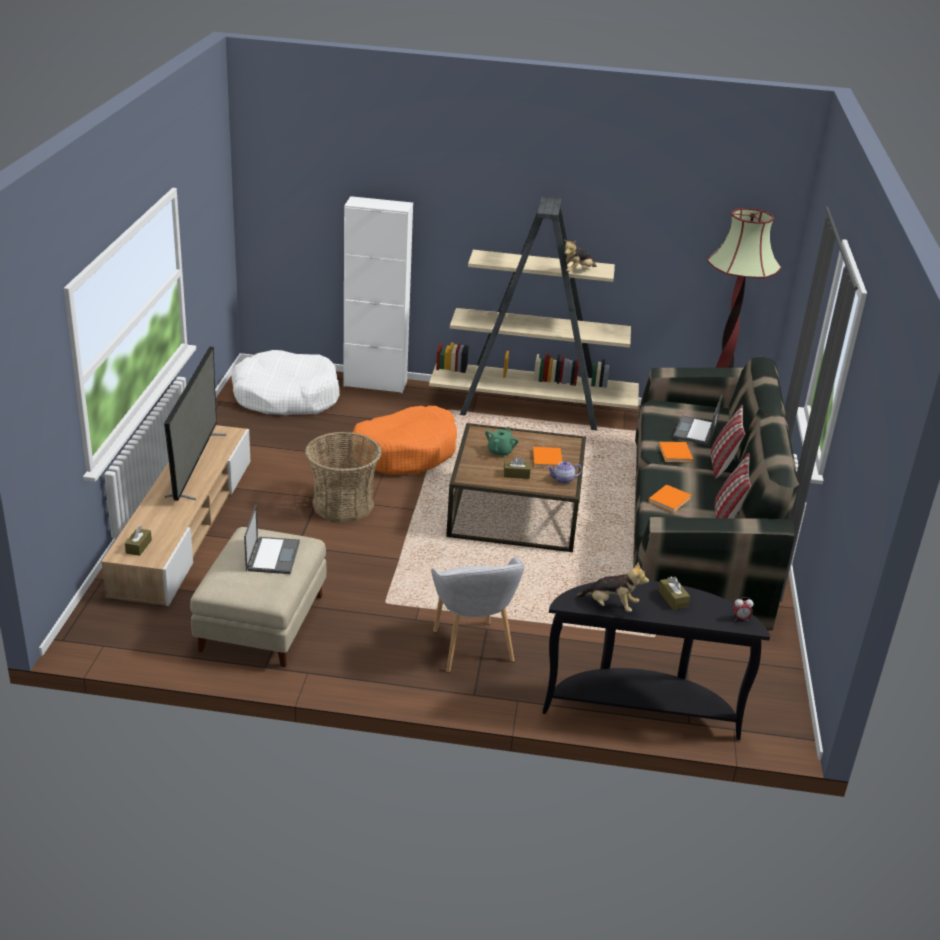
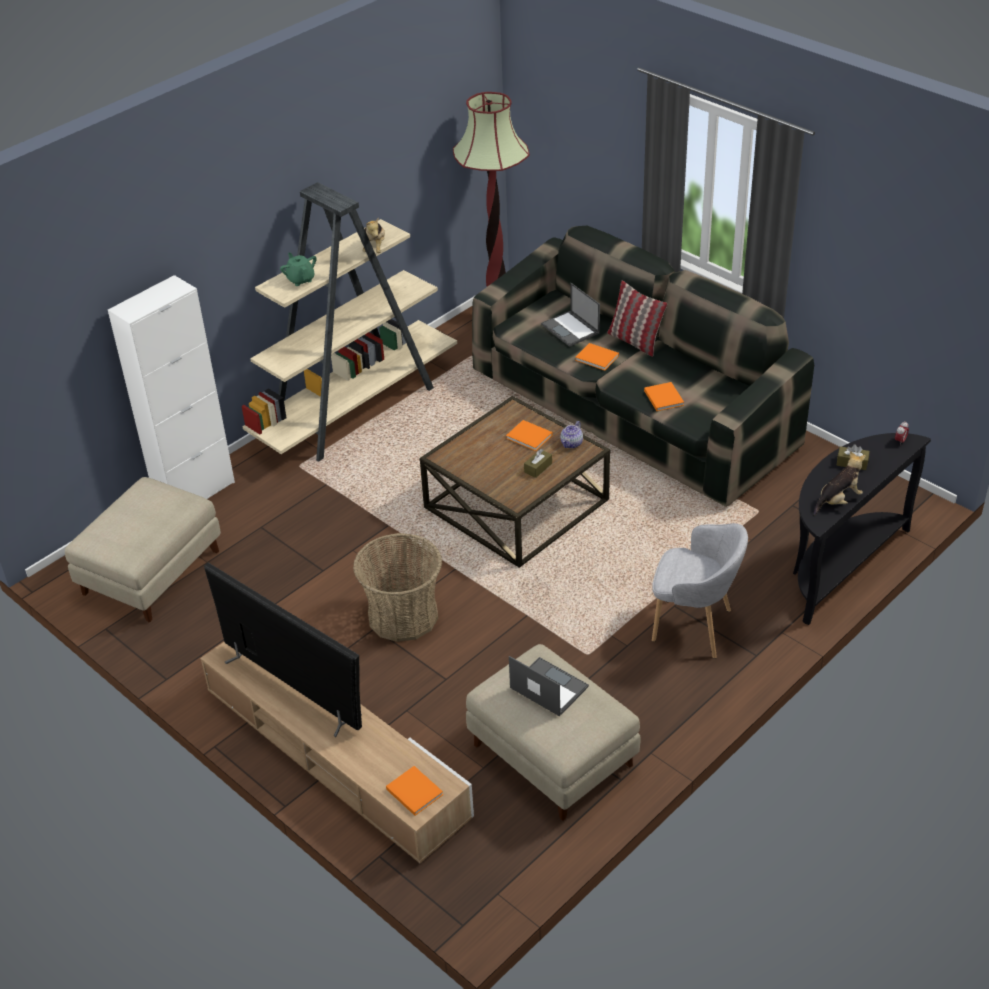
camera: 50 degrees left, 10 degrees up
brown tissue box [125,526,152,556] -> orange book [386,766,443,816]
white dog bed [231,350,340,415] -> beige ottoman [65,477,221,622]
orange dog bed [351,406,457,475] -> none
green teapot [485,427,519,457] -> green teapot moved to [280,252,317,286]
pillow [714,453,751,518] -> none

